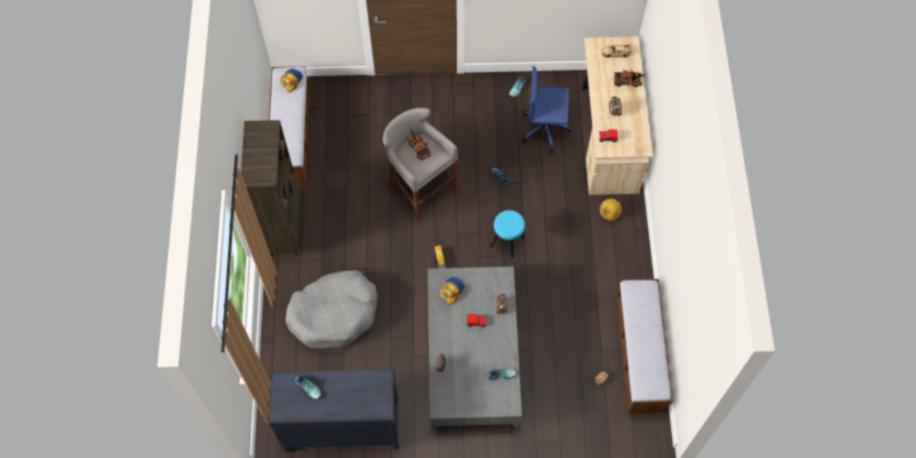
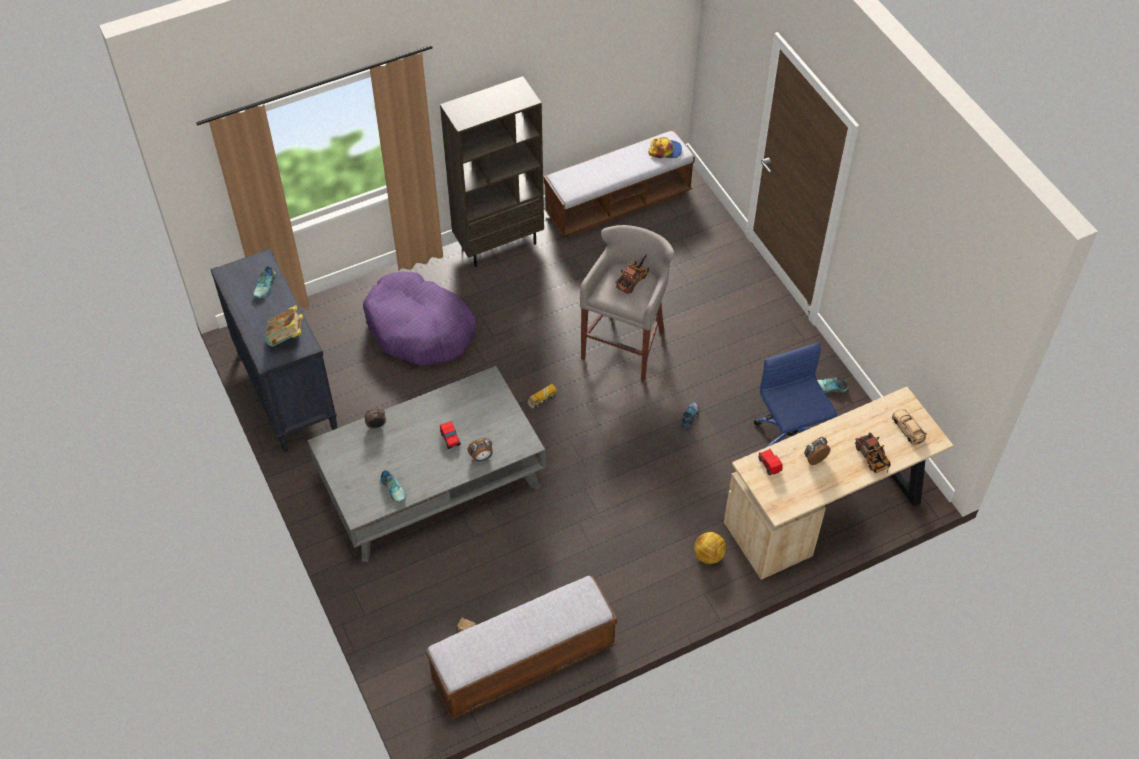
camera: 65 degrees right, 10 degrees down
grey dog bed [285,270,378,349] -> purple dog bed [363,272,477,366]
cap [440,277,465,305] -> none
turquoise stool [491,210,525,257] -> none
none -> book [265,305,303,346]

